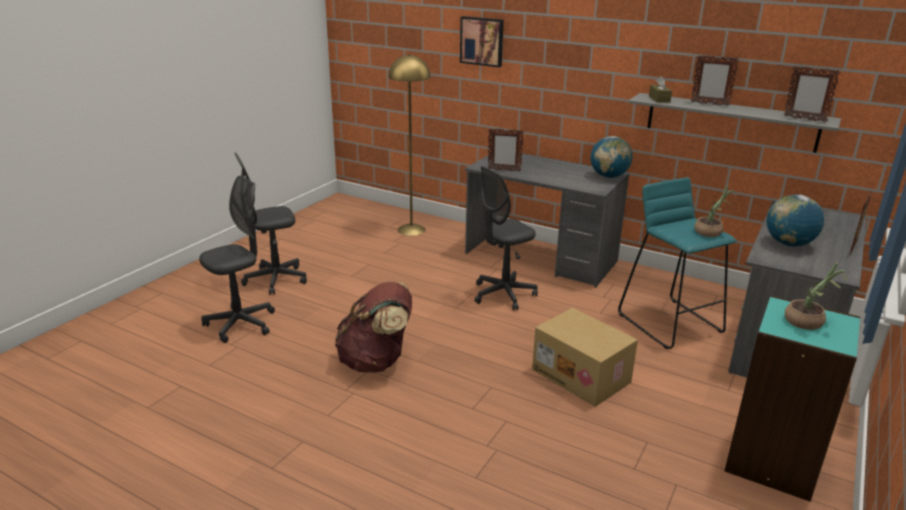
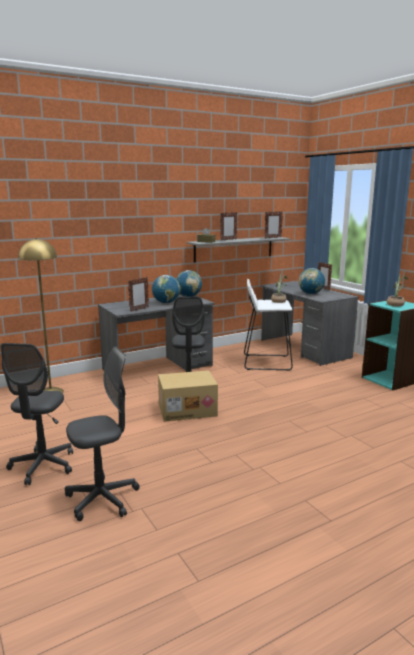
camera: 60 degrees left, 10 degrees down
grey office chair [199,176,275,343] -> grey office chair turned 75 degrees clockwise [65,347,140,521]
brown backpack [334,281,412,373] -> none
picture [460,16,504,67] -> none
cardboard box [532,308,638,407] -> cardboard box moved to [158,370,218,422]
turquoise stool [618,177,737,349] -> white stool [244,279,293,371]
none -> globe [152,275,180,303]

